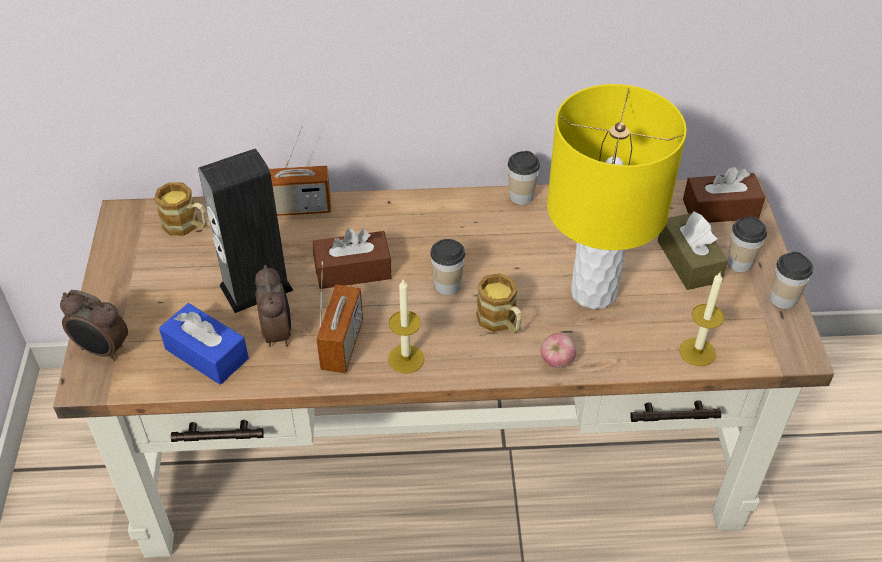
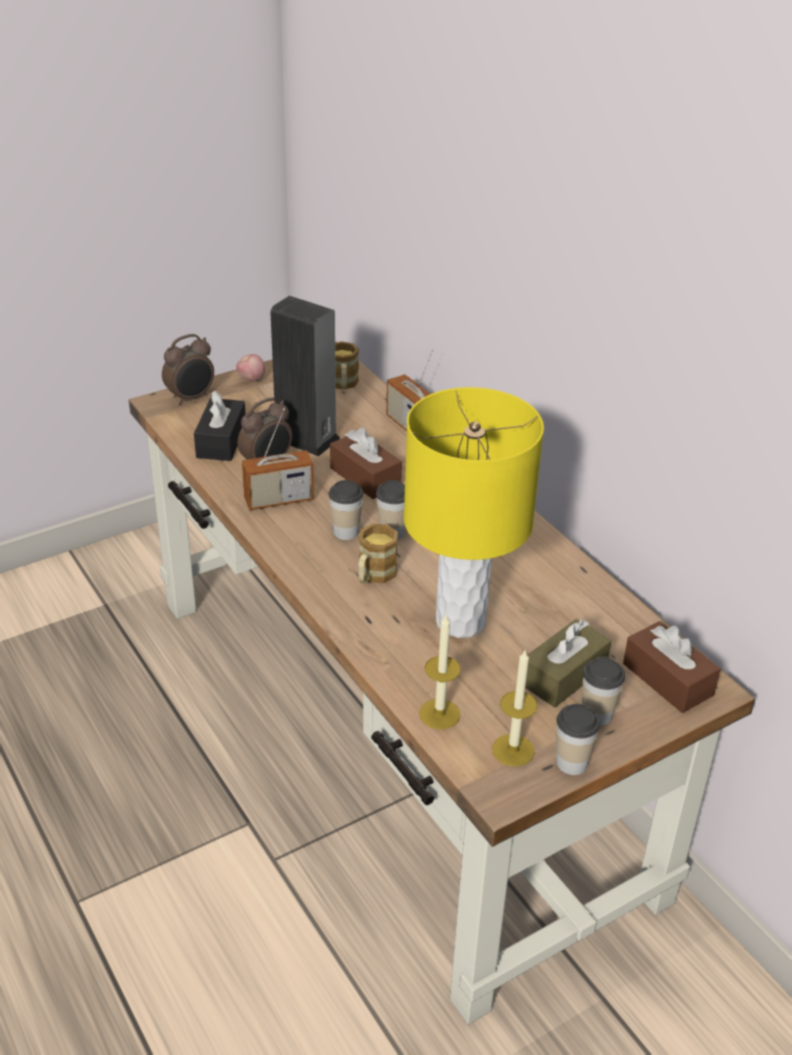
camera: 60 degrees right, 10 degrees down
alarm clock [60,290,128,361] -> alarm clock turned 120 degrees counterclockwise [162,334,214,405]
blue tissue box [159,303,249,385] -> black tissue box [194,391,245,461]
candle [388,280,424,374] -> candle moved to [492,650,537,766]
cup [508,151,540,205] -> cup moved to [328,480,363,540]
apple [541,333,576,368] -> apple moved to [236,354,265,382]

